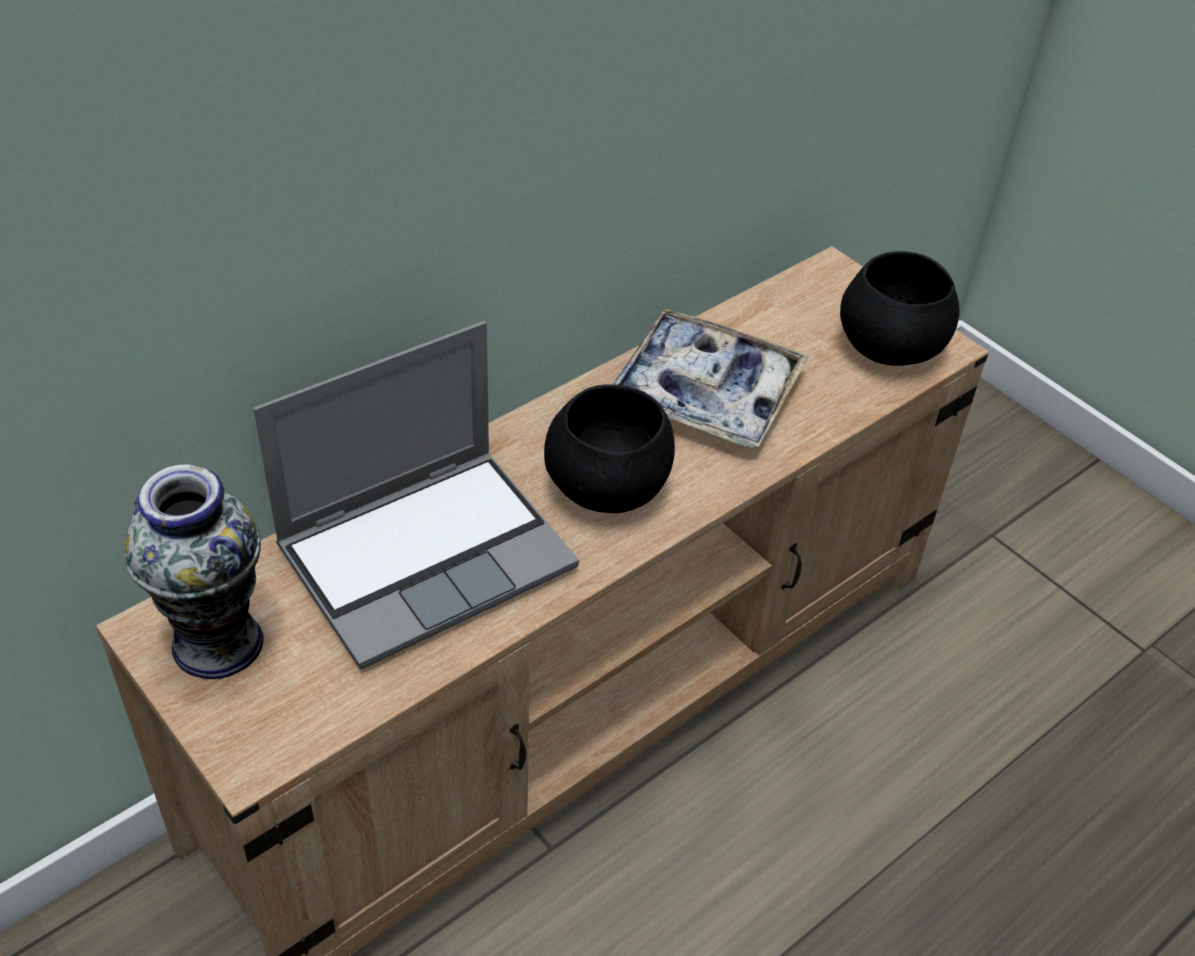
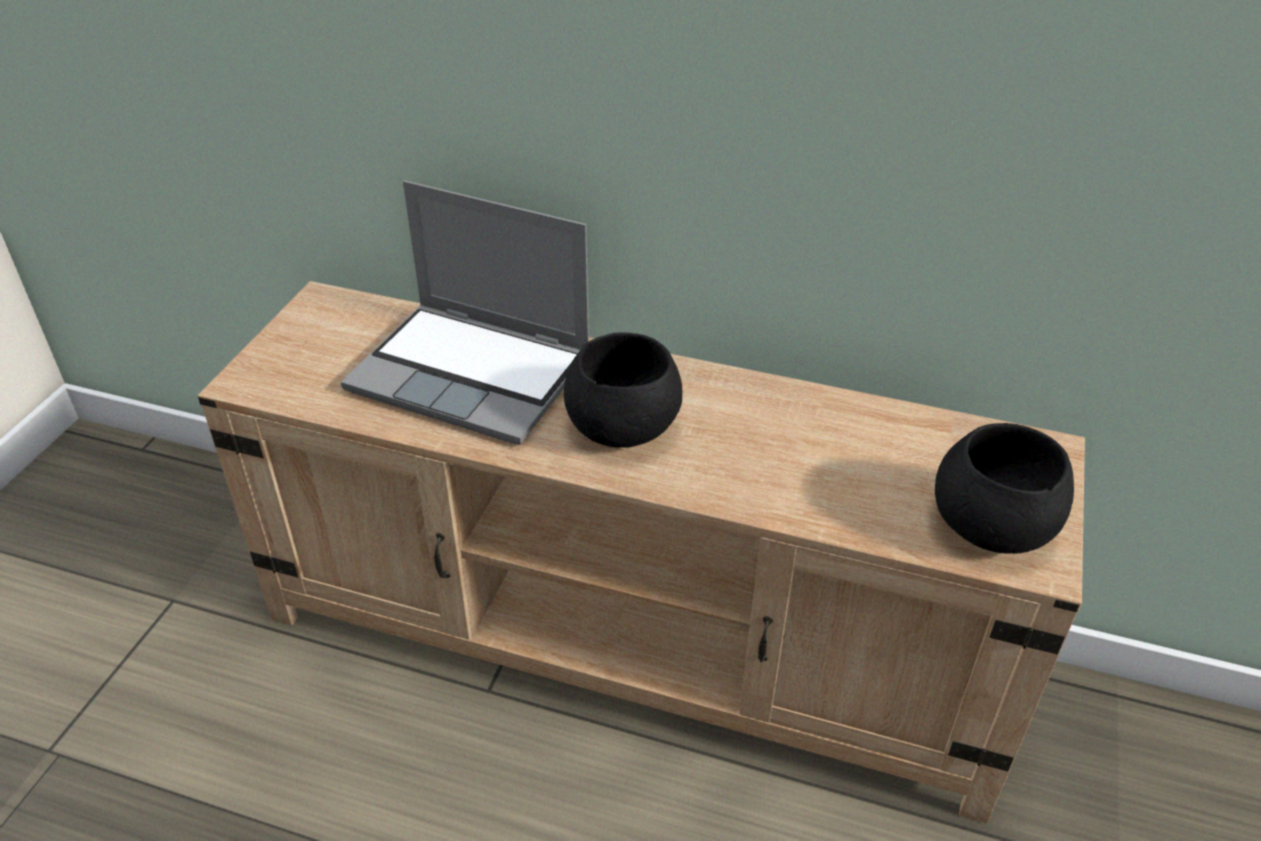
camera: 60 degrees right, 5 degrees down
vase [124,464,264,679] -> none
tray [613,309,809,448] -> none

